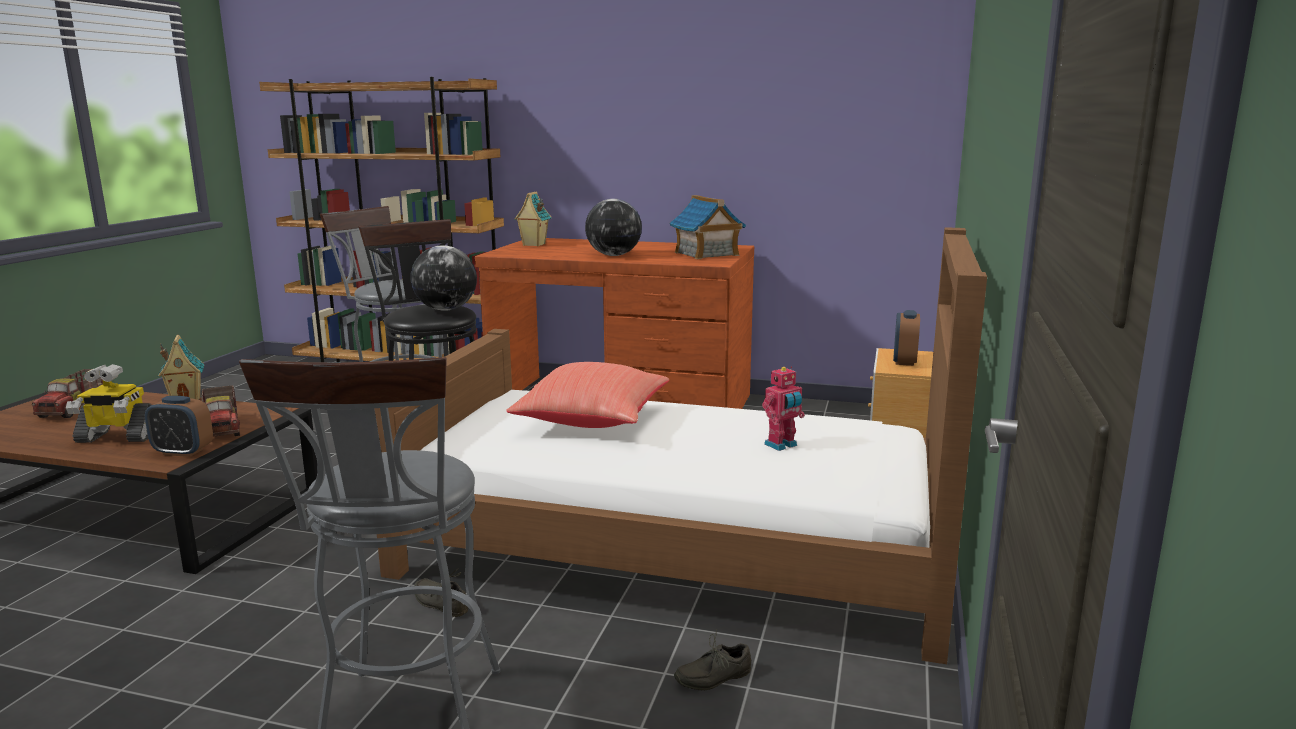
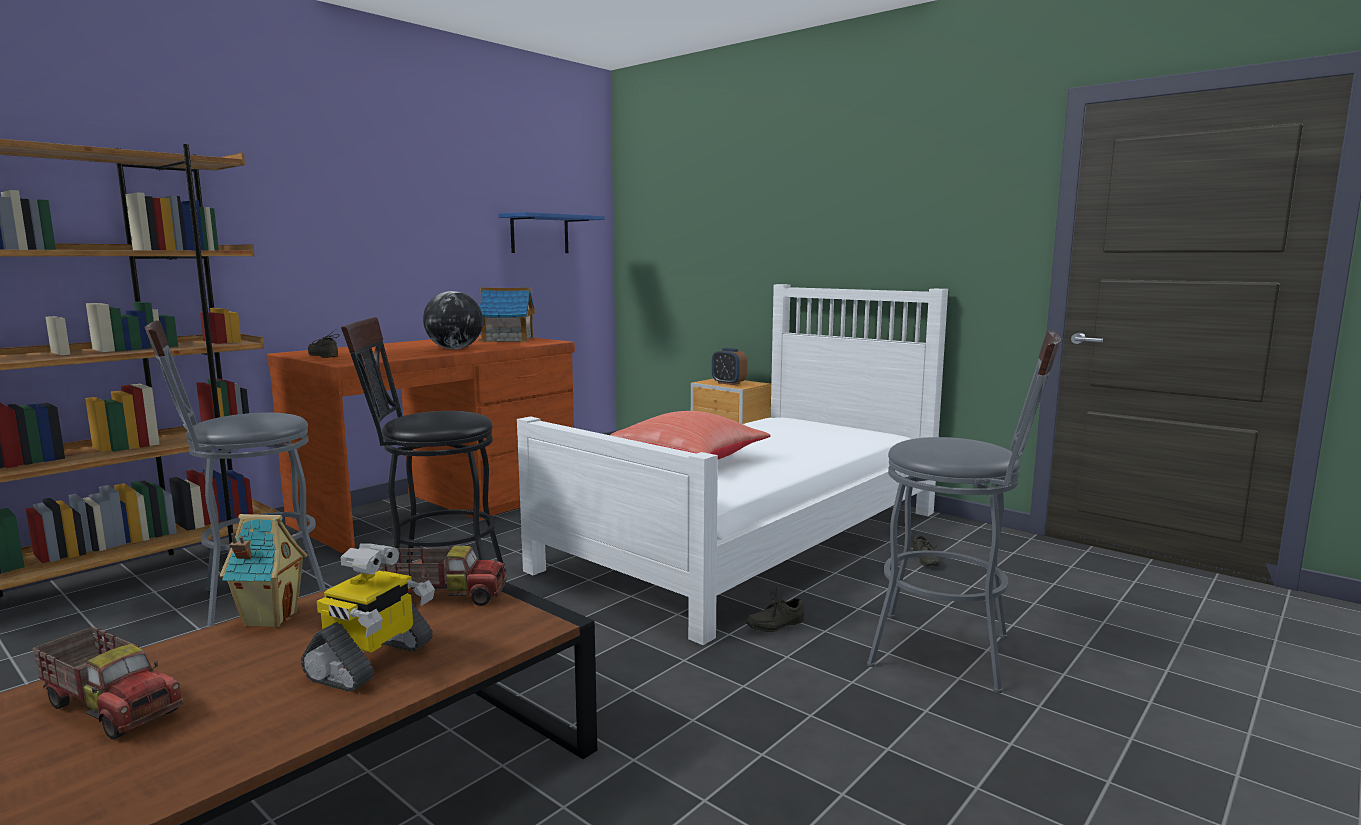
camera: 65 degrees left, 5 degrees down
alarm clock [145,396,213,457] -> none
brown bed [374,227,987,664] -> white bed [517,284,948,645]
globe [411,245,477,311] -> none
toy house [515,191,551,247] -> grey shoe [308,330,340,358]
toy robot [762,366,805,451] -> none
none -> blue shelf [498,212,604,253]

